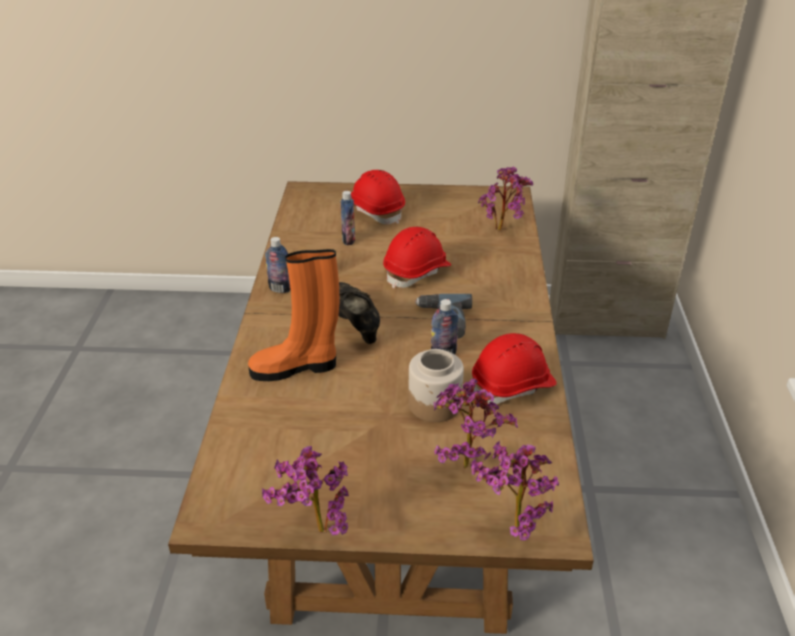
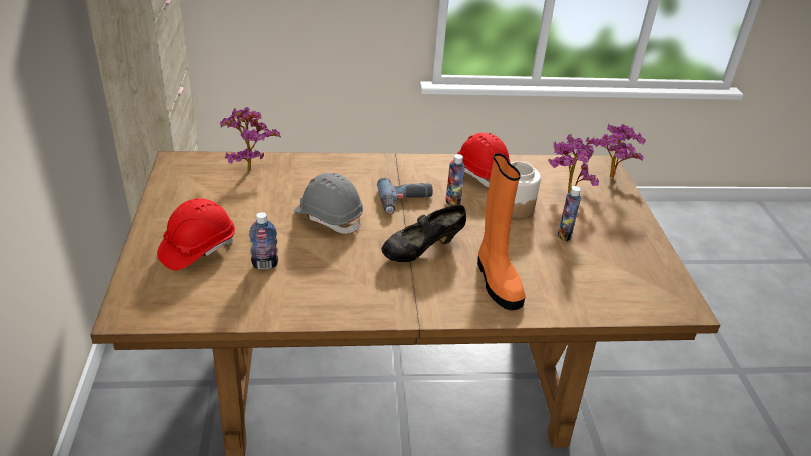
camera: 100 degrees left, 0 degrees up
potted plant [262,446,349,536] -> none
bottle [265,237,291,293] -> bottle moved to [558,186,581,241]
red hard hat [383,227,451,289] -> grey hard hat [294,173,363,234]

